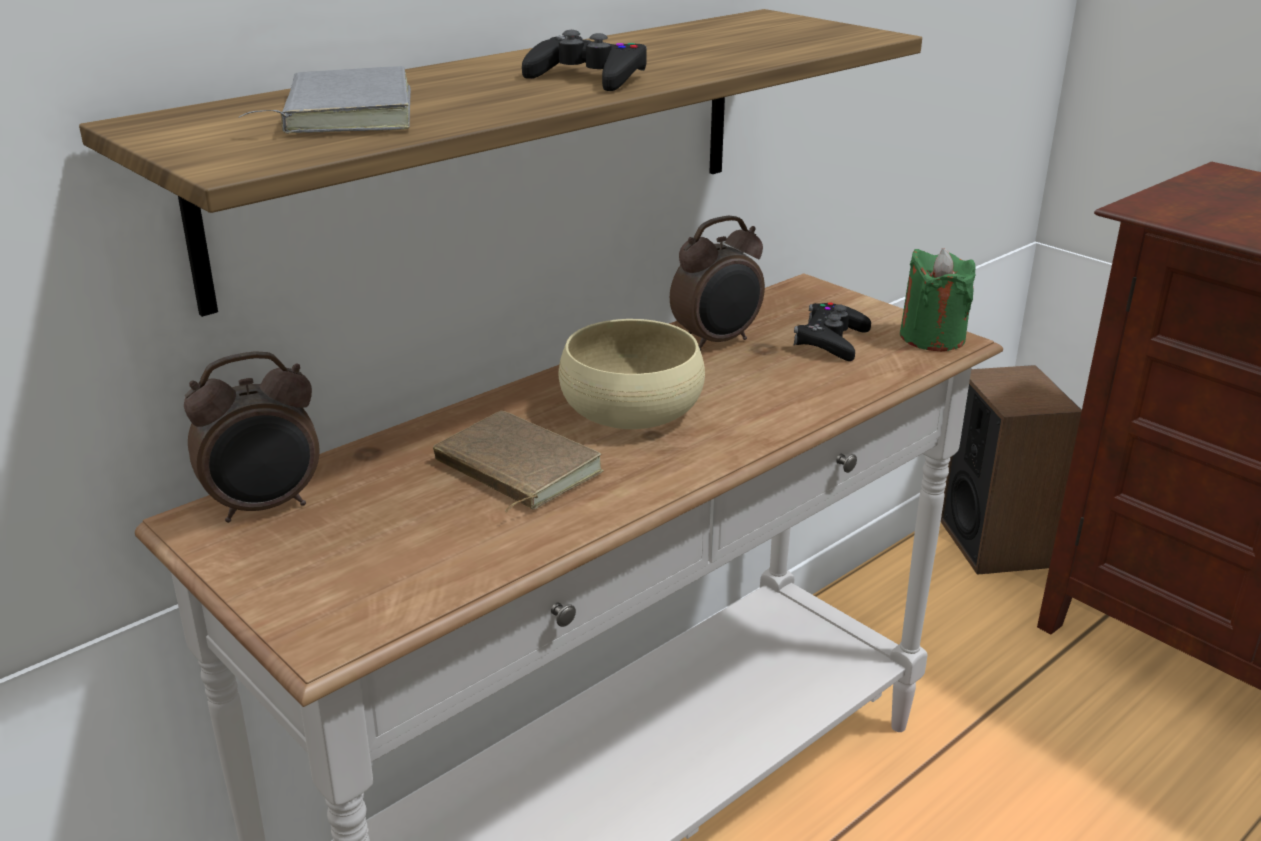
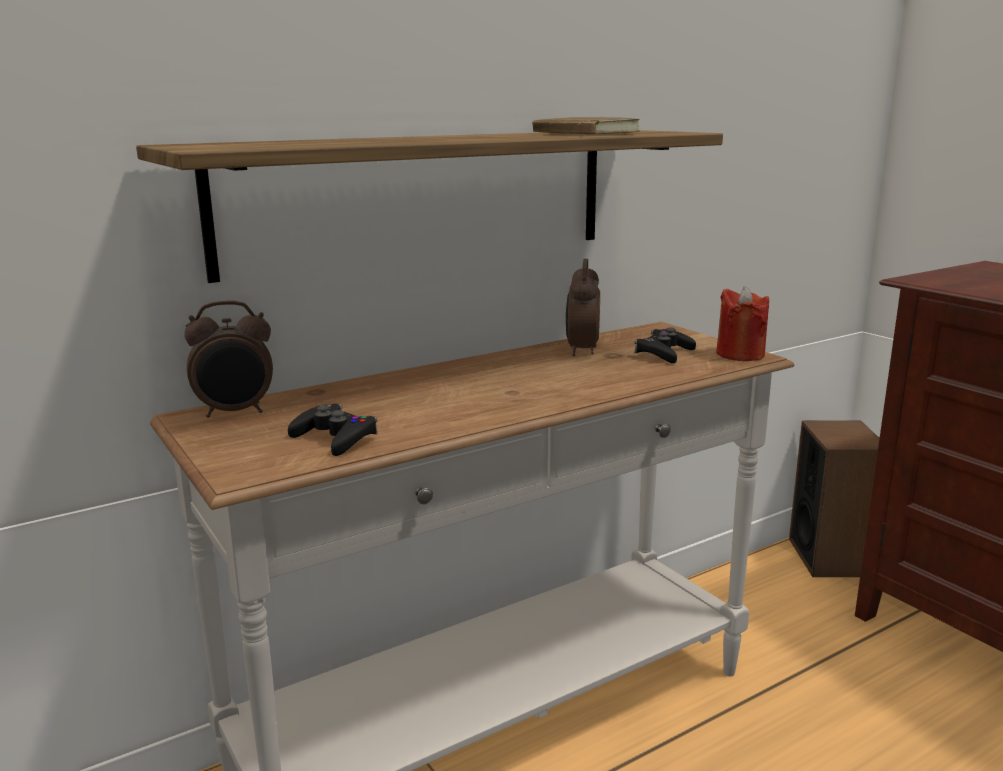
camera: 10 degrees right, 10 degrees down
grey book [238,66,411,134] -> none
brown book [433,411,603,512] -> brown book moved to [532,117,640,134]
black game controller [522,30,647,91] -> black game controller moved to [288,404,377,456]
beige bowl [559,319,705,429] -> none
alarm clock [670,216,765,351] -> alarm clock turned 120 degrees clockwise [566,259,600,356]
green candle [900,248,976,351] -> red candle [716,286,769,361]

